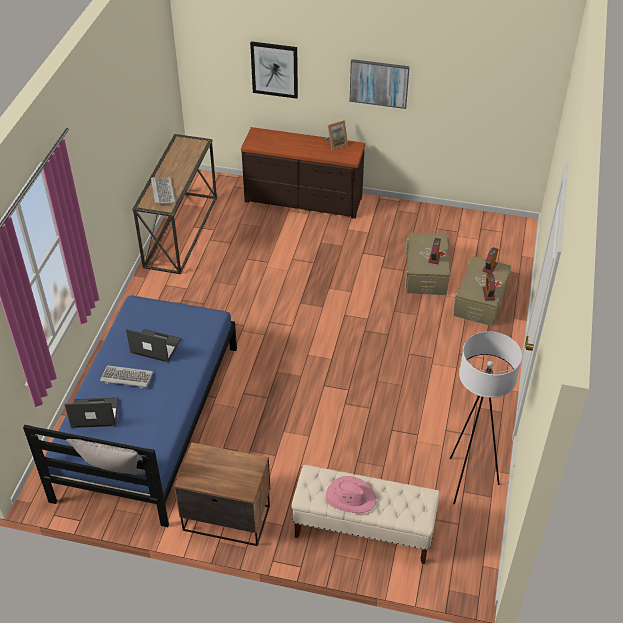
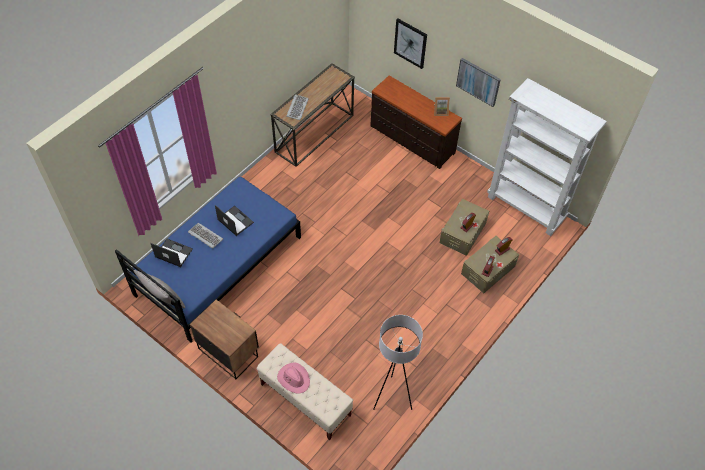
camera: 25 degrees right, 10 degrees up
none -> white bookcase [487,78,607,236]

